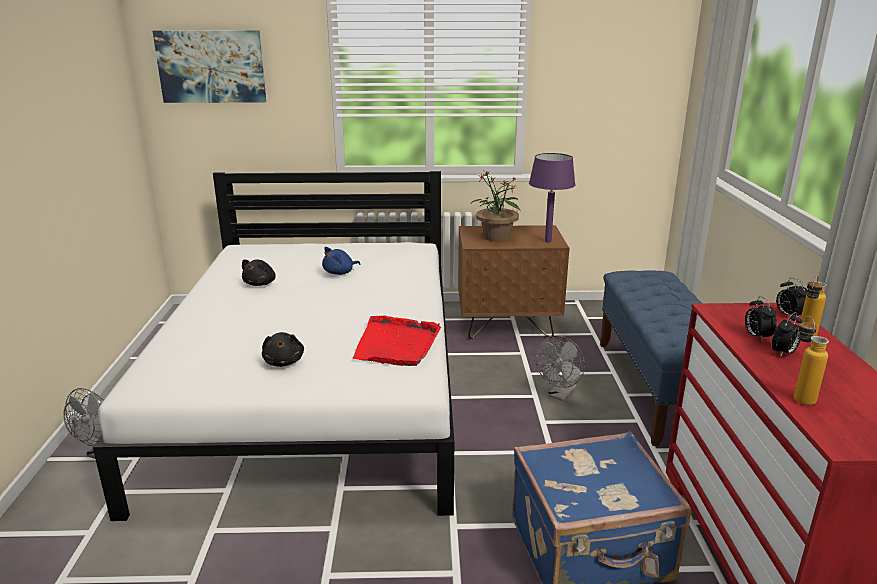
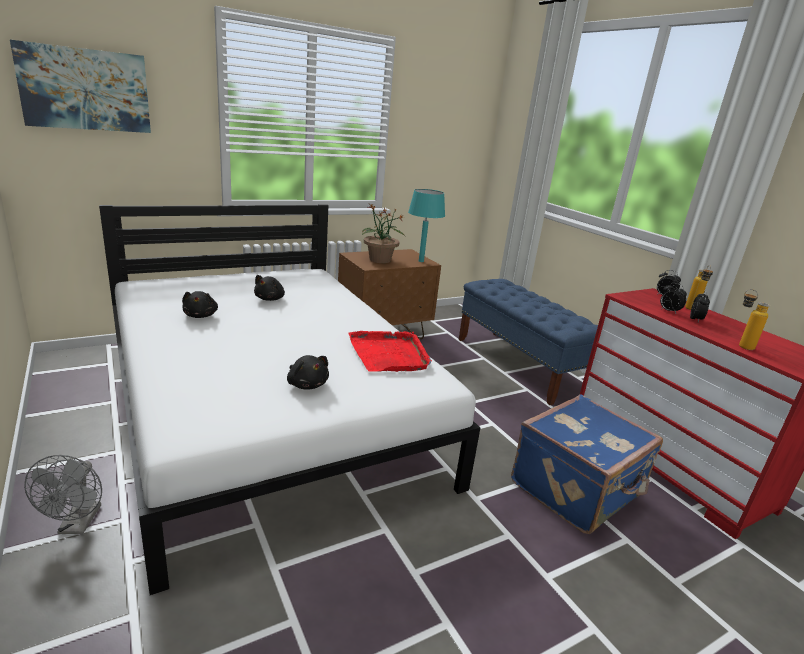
camera: 30 degrees left, 0 degrees up
blue plush toy [322,247,360,275] -> black plush toy [254,275,285,301]
purple table lamp [529,153,575,243] -> turquoise table lamp [408,189,445,262]
grey fan [536,336,585,401] -> none

